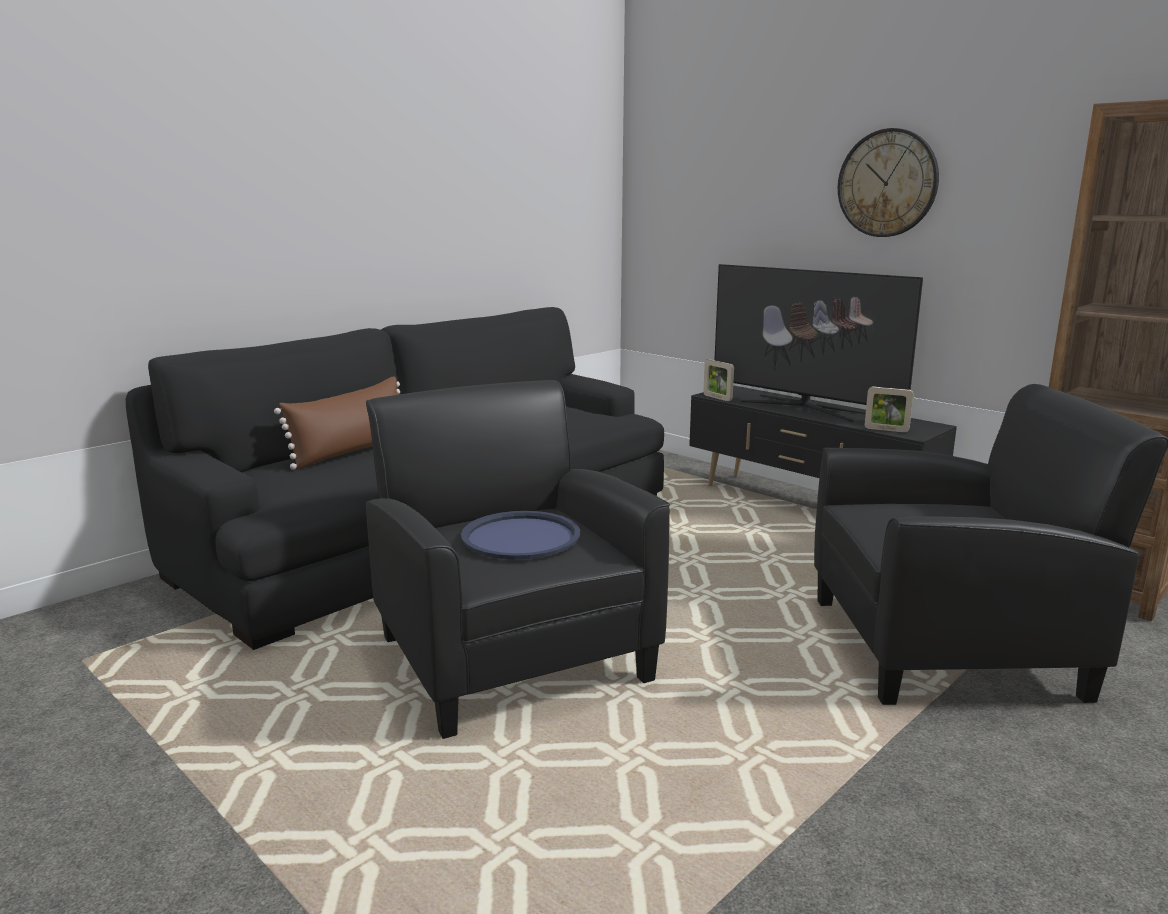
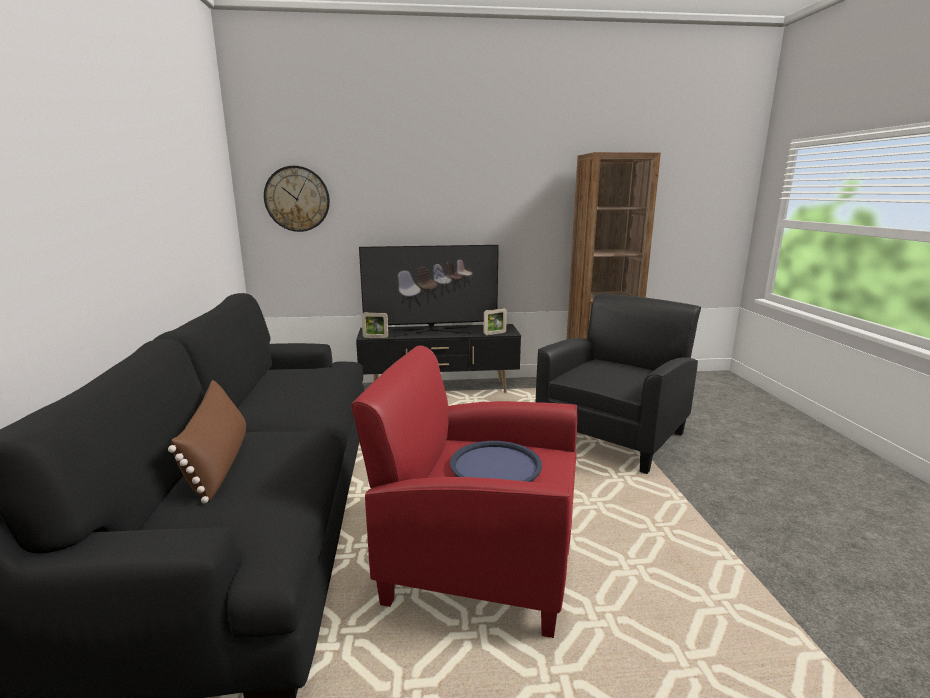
camera: 50 degrees left, 0 degrees up
black armchair [366,380,670,739] -> red armchair [351,345,577,638]
wall clock [838,128,939,237] -> wall clock moved to [264,166,330,232]

